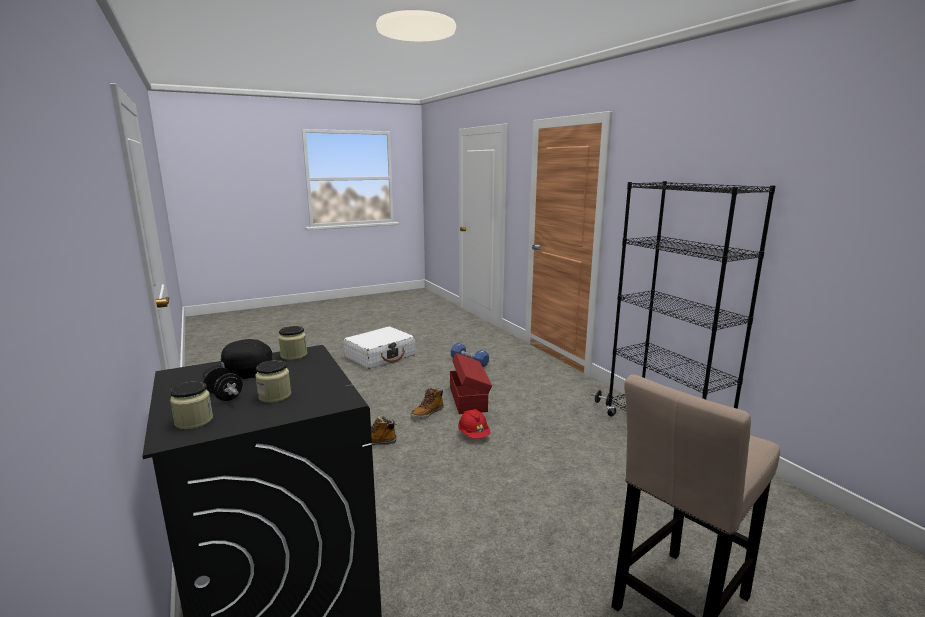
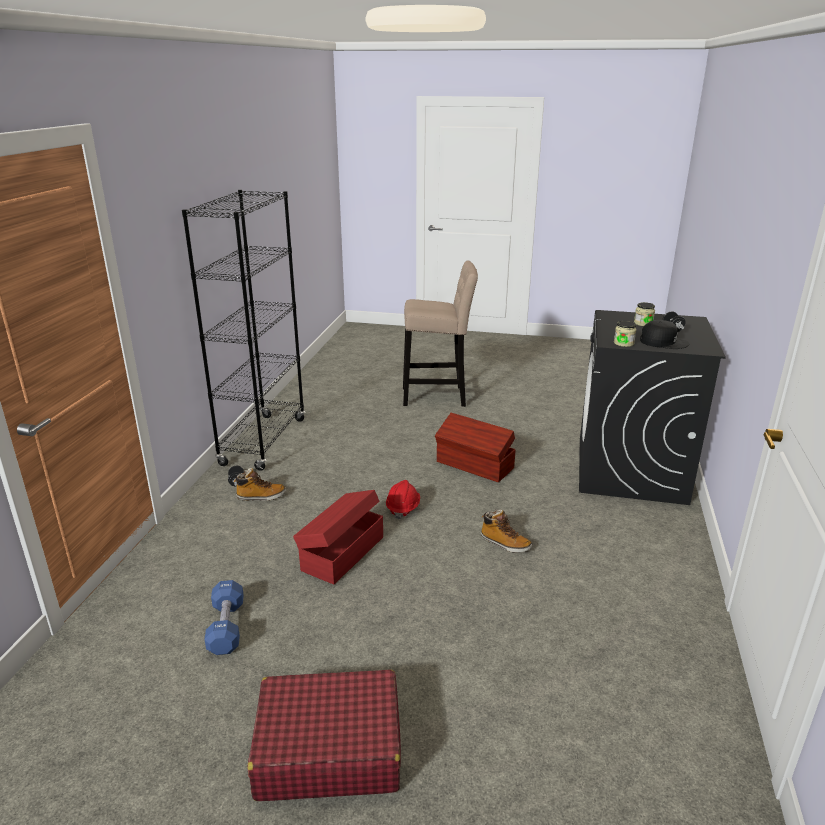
camera: 140 degrees left, 10 degrees up
jar [170,381,213,429] -> none
white suitcase [344,327,415,369] -> red suitcase [248,669,401,801]
boot [411,387,444,419] -> boot moved to [234,468,286,501]
none -> brown storage box [435,413,516,482]

